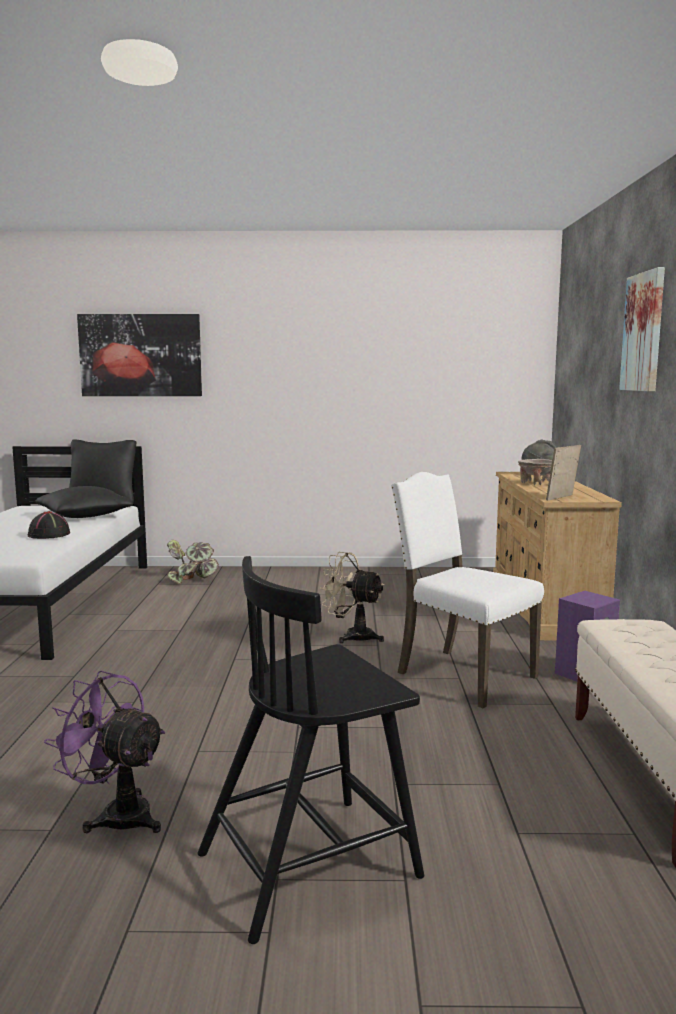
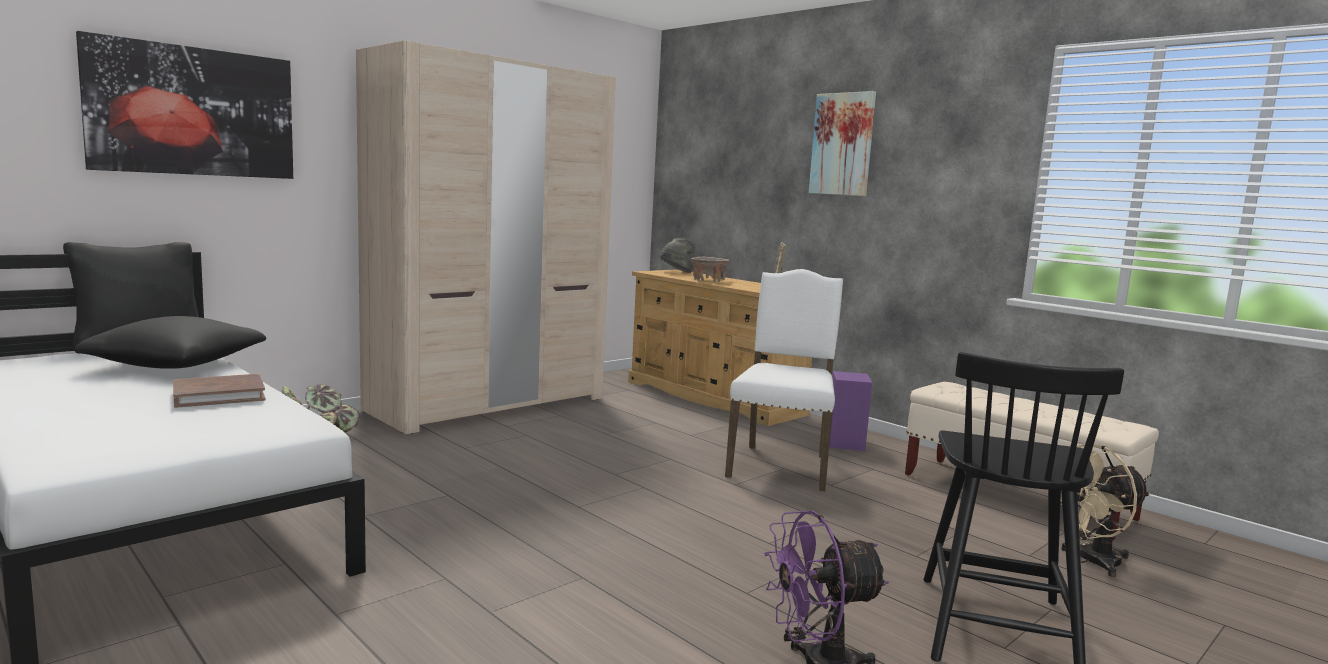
camera: 45 degrees left, 0 degrees up
black hat [28,511,70,539] -> brown book [173,374,265,408]
beige fan [320,552,384,643] -> beige fan moved to [1060,444,1150,577]
white chair [391,472,544,708] -> white chair turned 105 degrees clockwise [725,269,843,491]
none -> beige wardrobe [356,40,616,434]

